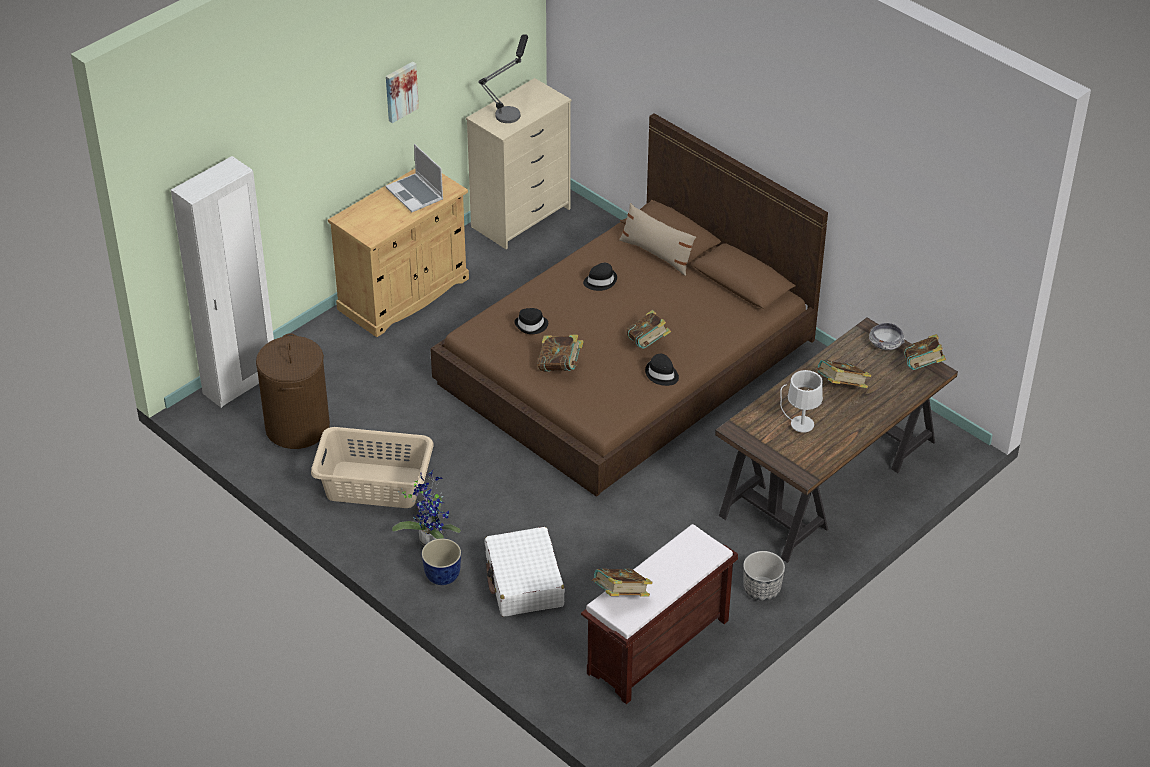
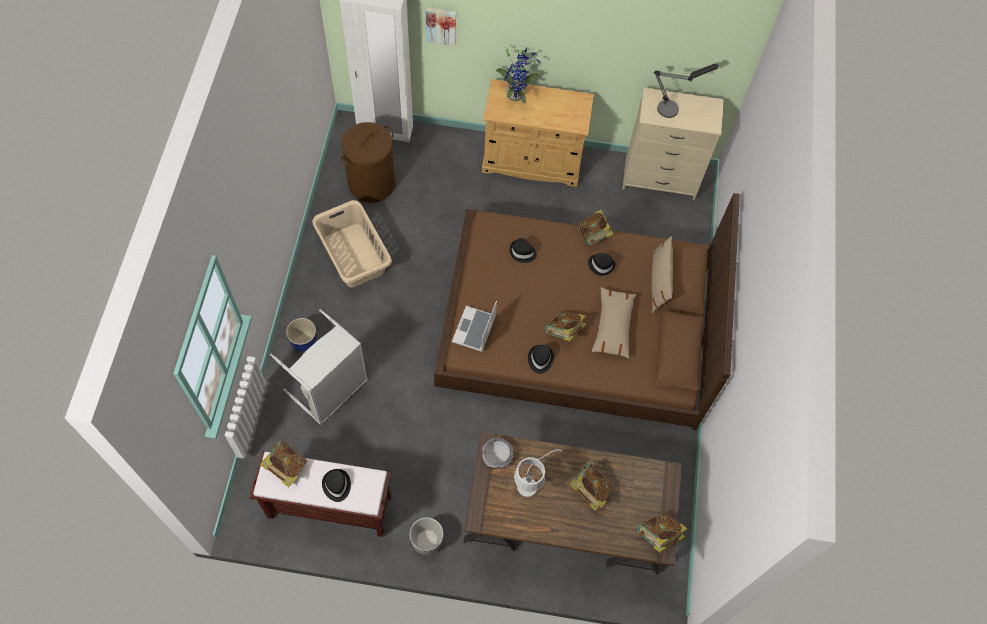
camera: 50 degrees right, 20 degrees up
laptop [385,144,443,212] -> laptop moved to [452,301,497,352]
picture [386,62,419,123] -> picture moved to [426,7,456,46]
potted plant [392,470,461,546] -> potted plant moved to [496,46,541,103]
white suitcase [484,527,565,617] -> grey laundry basket [270,309,368,425]
book [537,334,584,372] -> book moved to [578,210,614,245]
bowl [869,323,905,350] -> bowl moved to [481,437,514,469]
none -> black hat [322,469,351,502]
none -> beige pillow [592,287,636,358]

